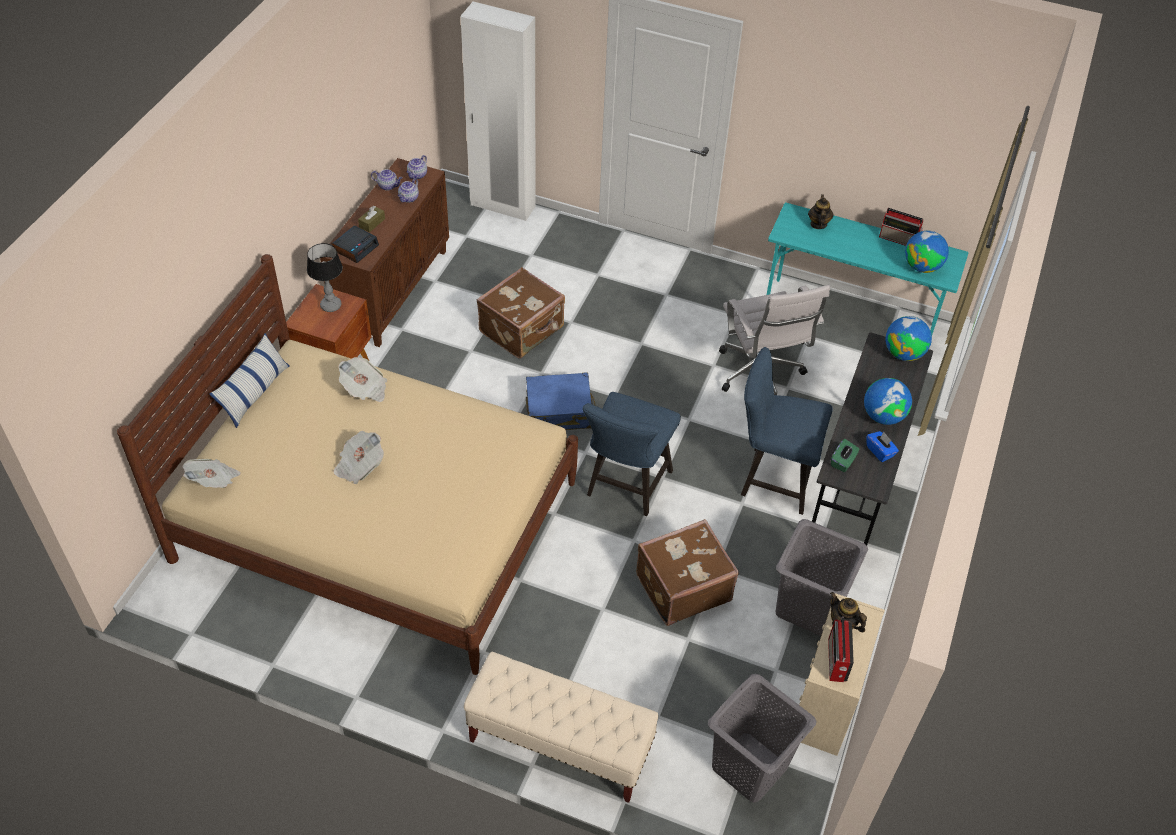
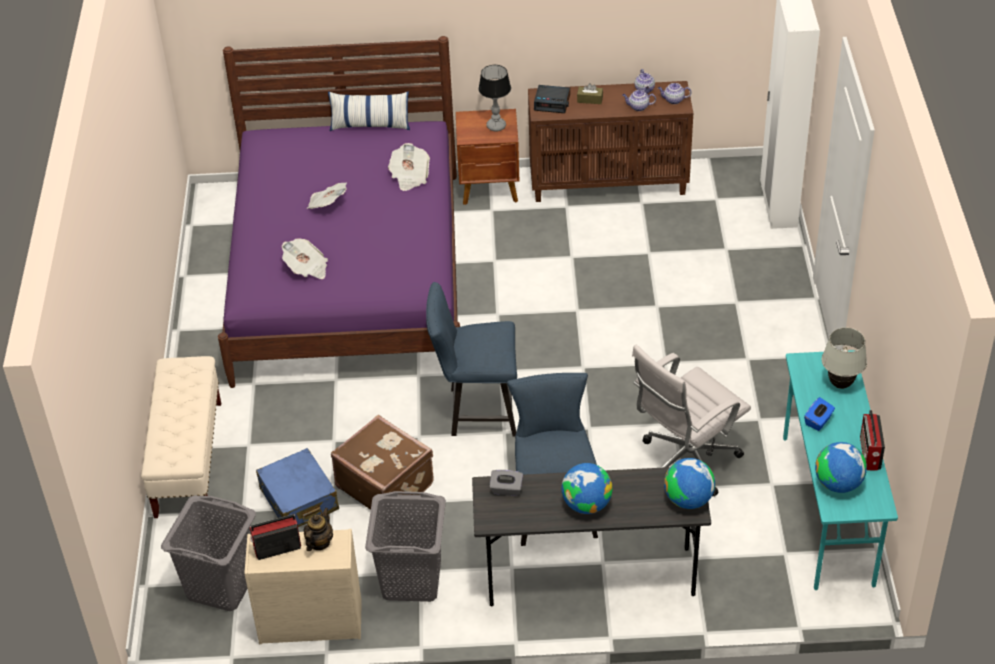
camera: 70 degrees right, 5 degrees down
beige bed [117,254,578,675] -> purple bed [218,36,460,388]
newspaper [183,459,241,488] -> newspaper moved to [282,239,328,279]
brown suitcase [477,267,565,359] -> none
blue suitcase [526,372,596,430] -> blue suitcase moved to [256,448,339,527]
teapot [808,194,834,229] -> white table lamp [822,327,867,389]
green tissue box [831,439,860,472] -> grey tissue box [489,470,523,496]
blue tissue box [866,431,899,462] -> blue tissue box moved to [804,397,835,431]

